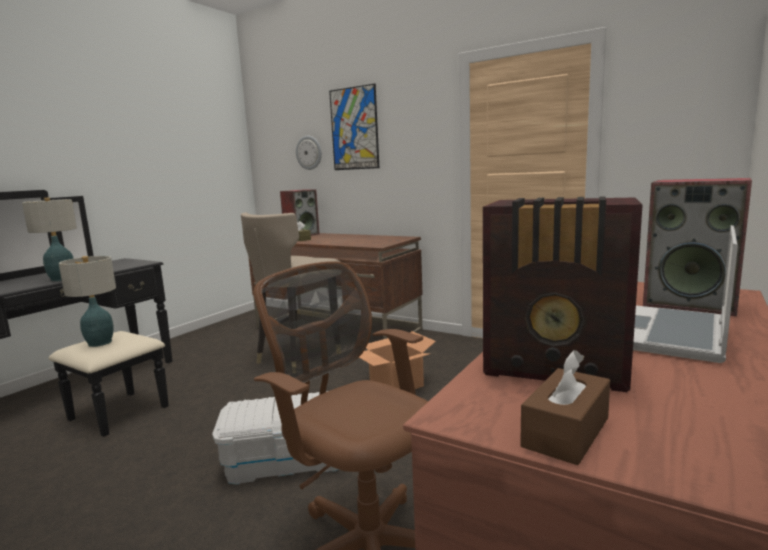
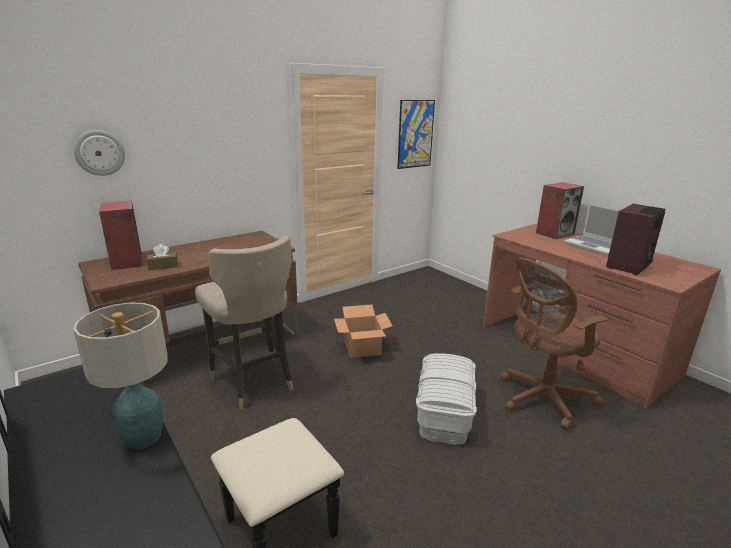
camera: 70 degrees left, 10 degrees up
table lamp [58,256,116,347] -> none
picture [329,84,379,170] -> picture moved to [397,100,435,169]
brown tissue box [520,350,610,465] -> none

